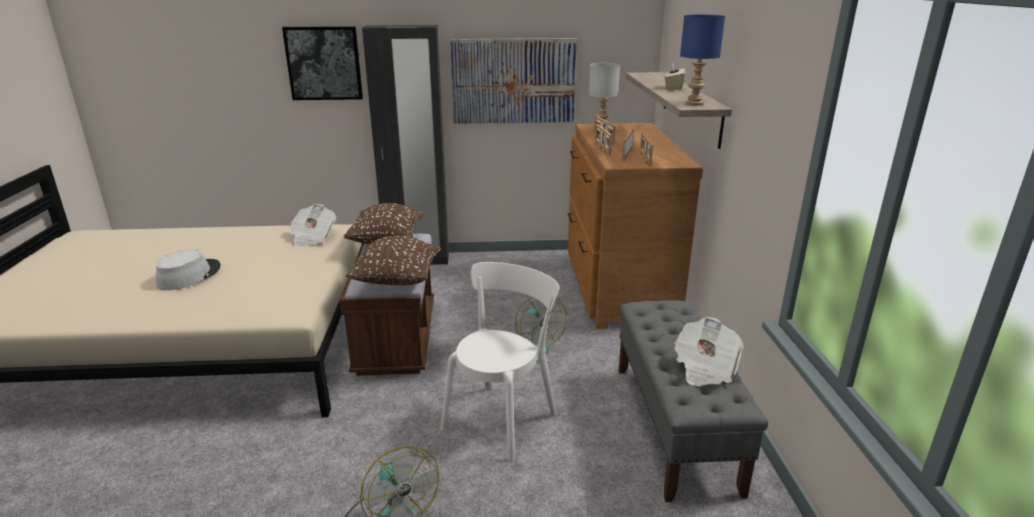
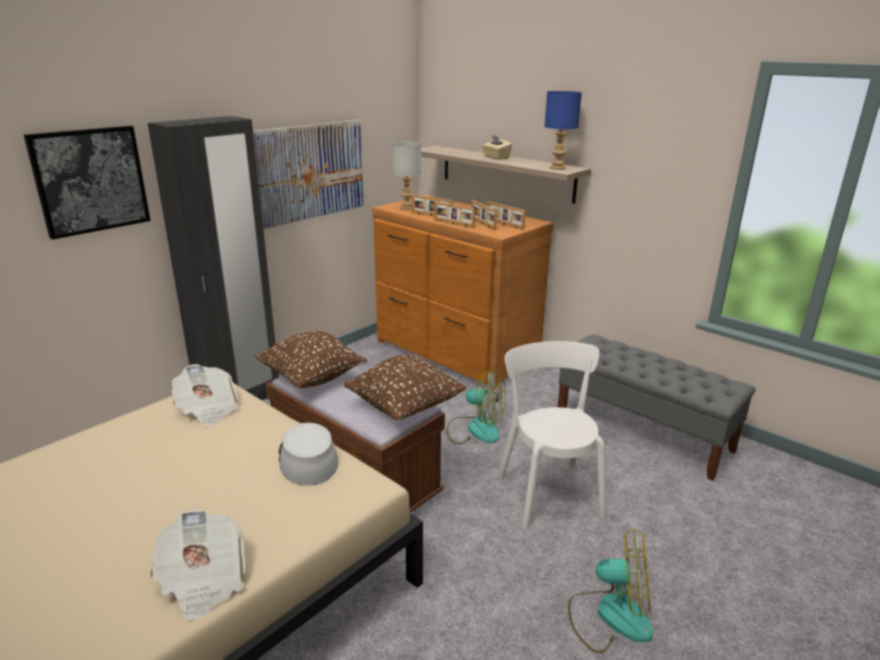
camera: 45 degrees left, 0 degrees up
grey hat [156,249,221,290] -> grey hat moved to [279,423,339,486]
newspaper [674,317,744,386] -> newspaper moved to [150,508,245,621]

